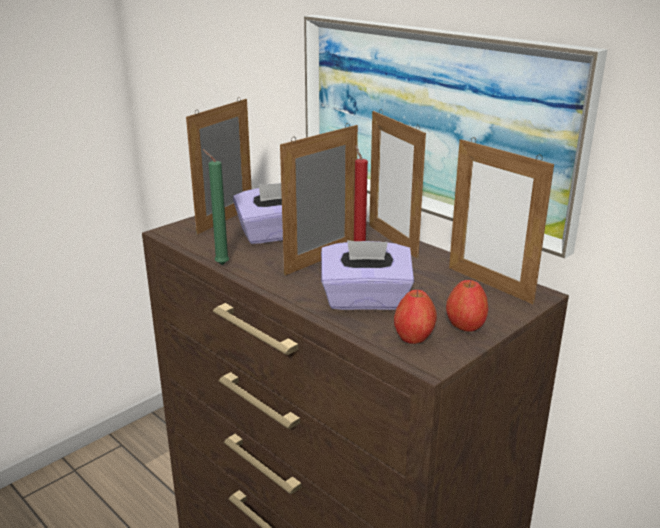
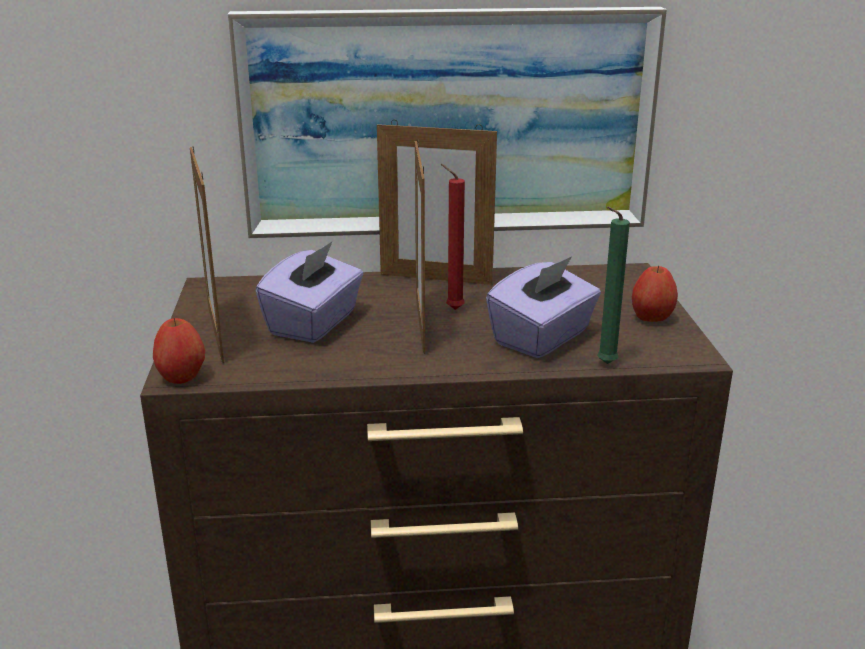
camera: 50 degrees left, 0 degrees up
green candle [202,149,229,265] -> green candle moved to [597,207,630,364]
apple [394,290,437,344] -> apple moved to [153,318,205,384]
picture frame [449,137,554,304] -> none

